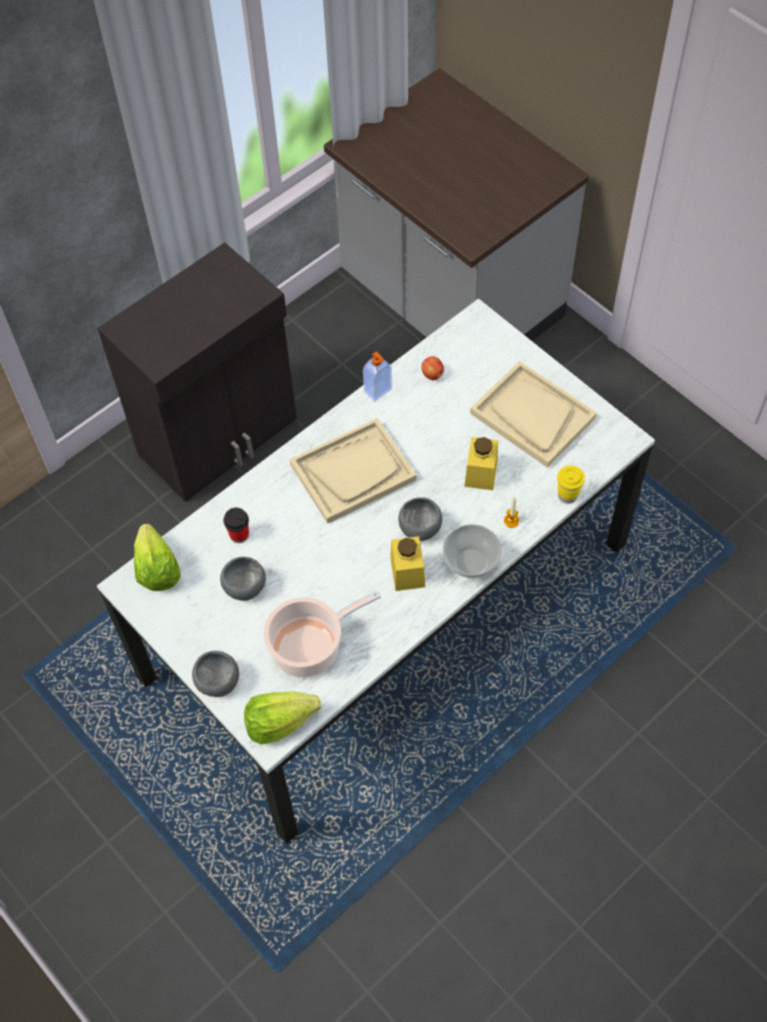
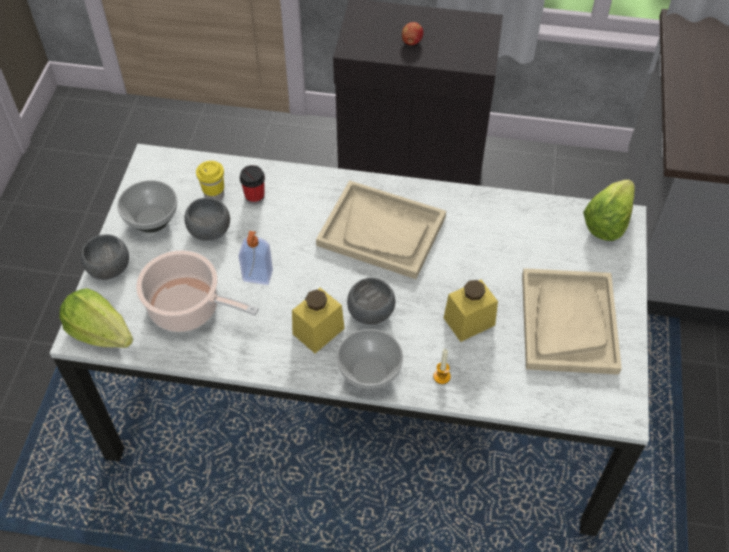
camera: 50 degrees right, 5 degrees down
lettuce [134,524,181,591] -> lettuce moved to [583,180,635,241]
soap dispenser [363,351,392,402] -> soap dispenser moved to [239,231,273,285]
apple [421,356,444,380] -> apple moved to [402,22,424,45]
yellow cup [557,466,585,504] -> yellow cup moved to [196,161,224,201]
none -> bowl [117,180,177,233]

